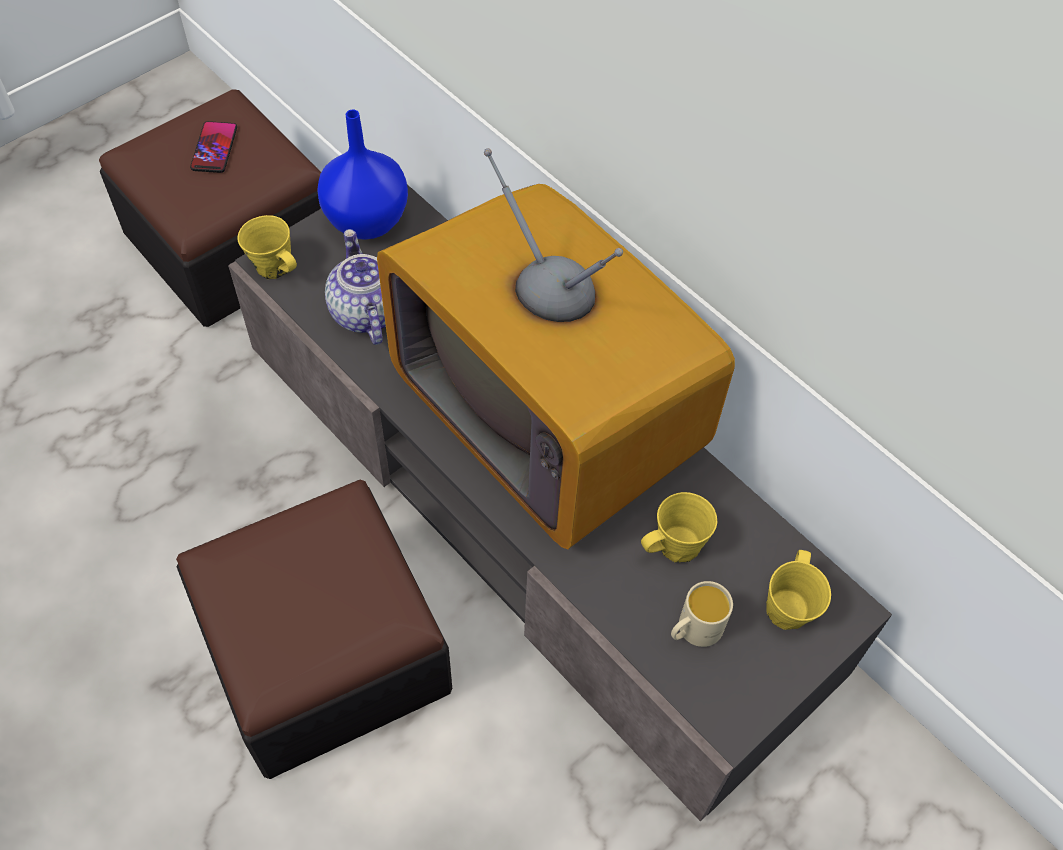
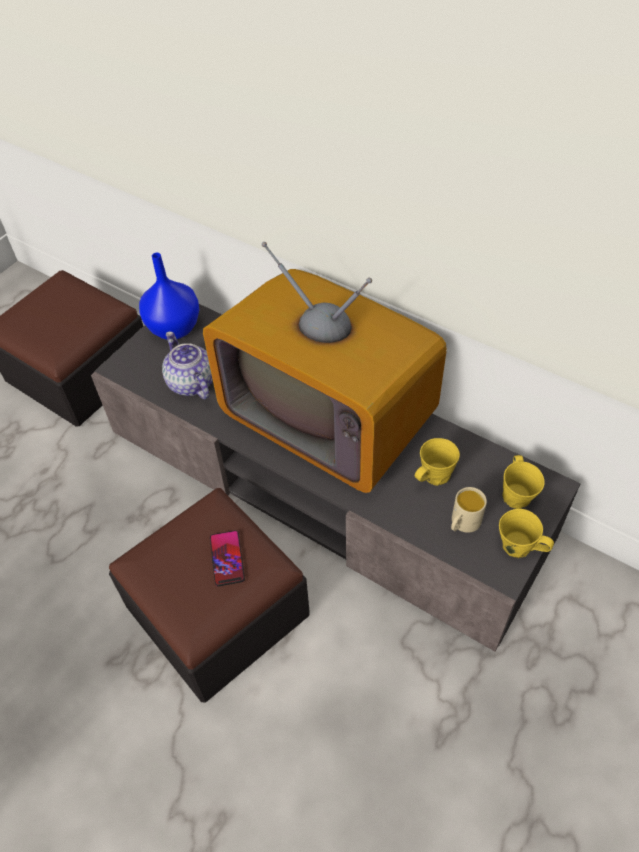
camera: 10 degrees left, 5 degrees down
phone [190,121,237,173] -> phone moved to [210,530,245,586]
yellow mug [237,215,297,280] -> yellow mug moved to [499,509,554,558]

